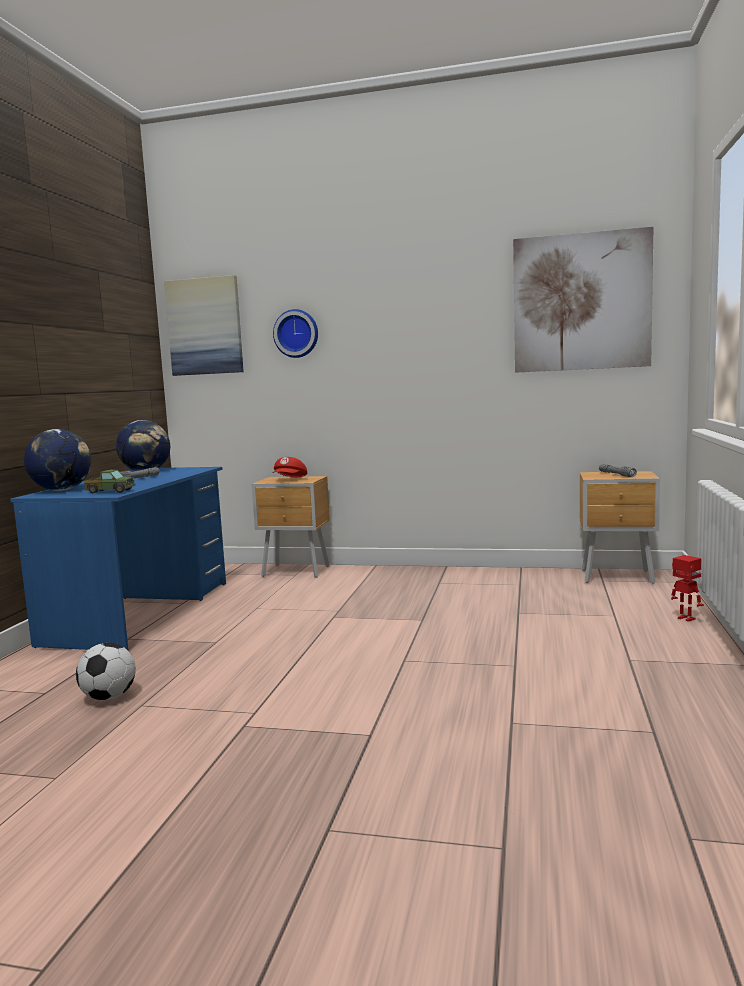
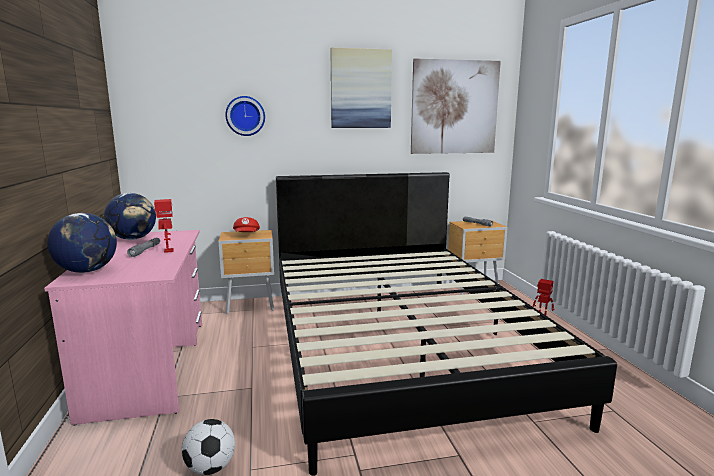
camera: 25 degrees left, 5 degrees up
blue desk [10,467,226,650] -> pink desk [44,230,202,426]
toy truck [84,470,136,493] -> none
picture [164,275,244,376] -> picture moved to [330,47,392,128]
none -> toy robot [154,199,174,253]
none -> black bed [276,172,617,476]

